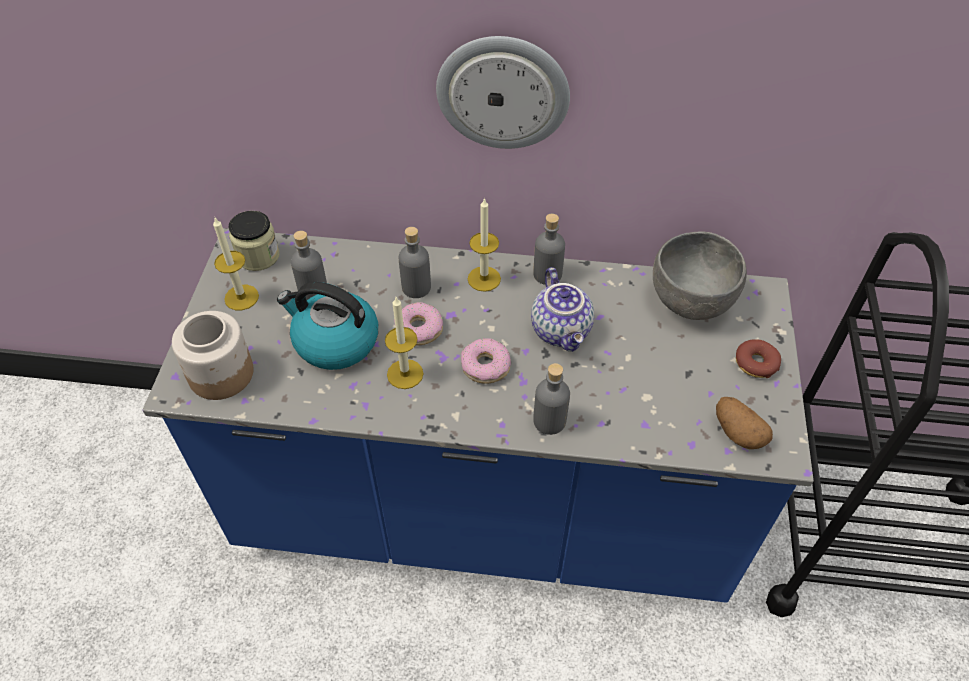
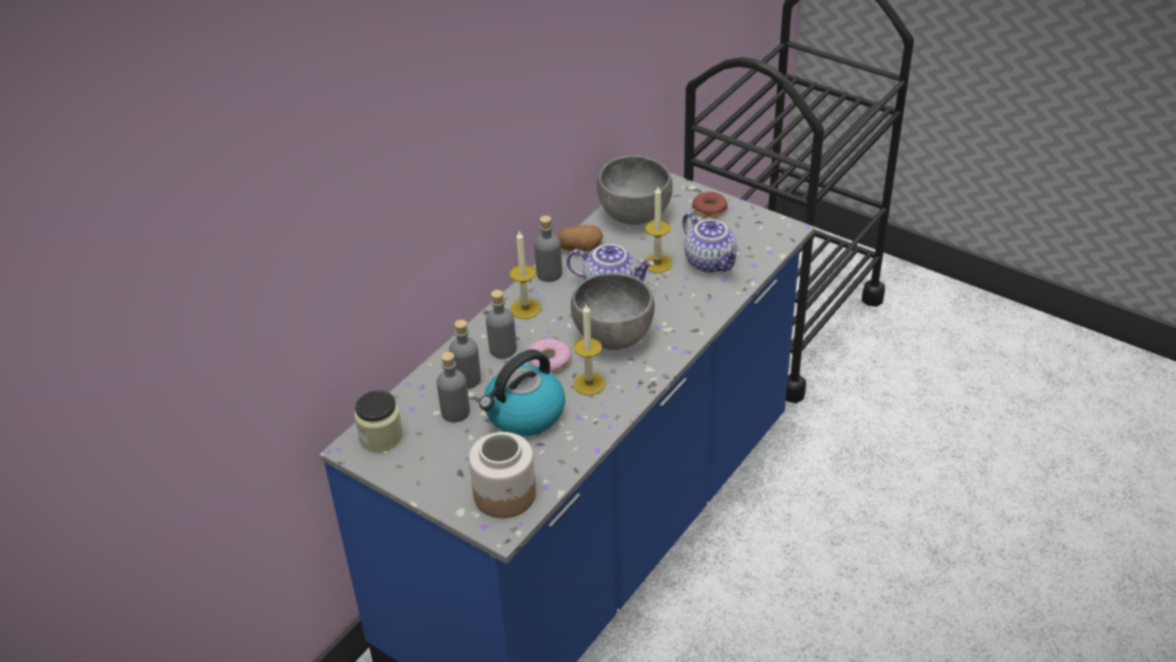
camera: 60 degrees left, 10 degrees down
candle [213,218,259,310] -> candle moved to [644,186,672,273]
wall clock [436,36,570,149] -> none
donut [461,338,511,384] -> grey bowl [571,273,655,350]
grey bottle [533,363,570,435] -> grey bottle moved to [449,320,481,389]
potato [716,397,773,449] -> potato moved to [556,225,603,252]
none -> teapot [682,213,740,273]

